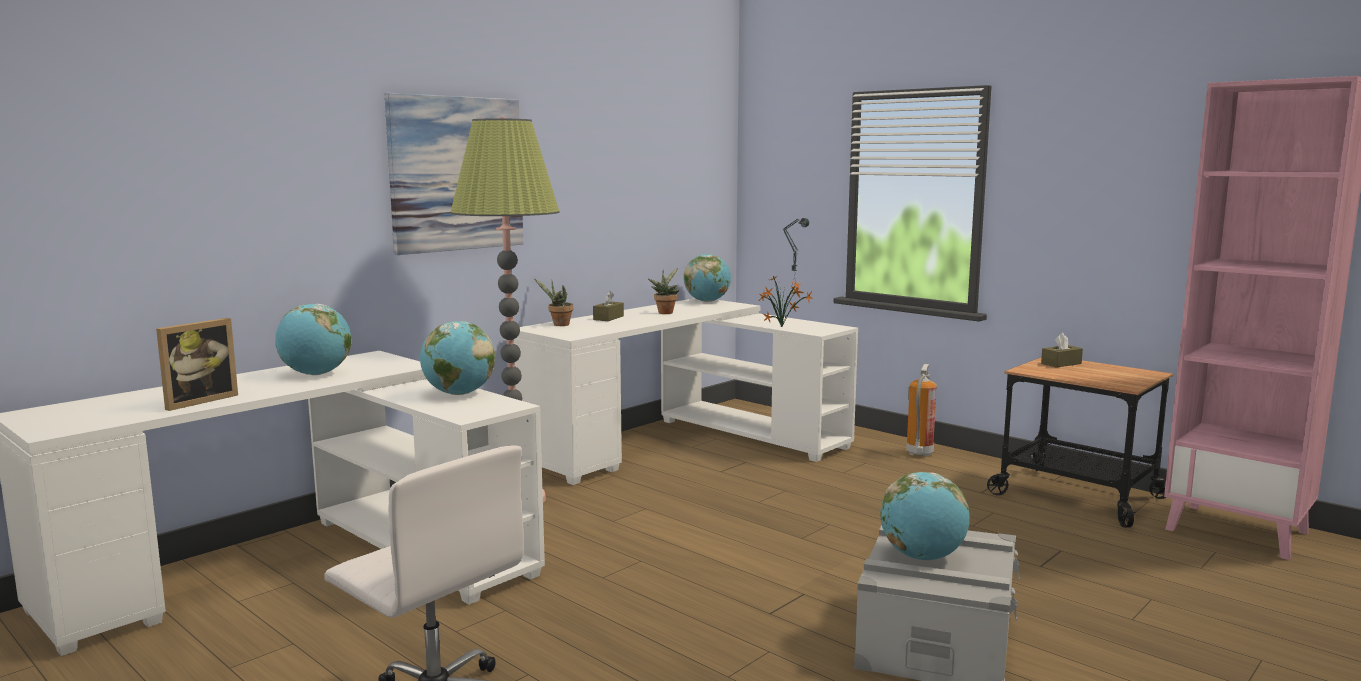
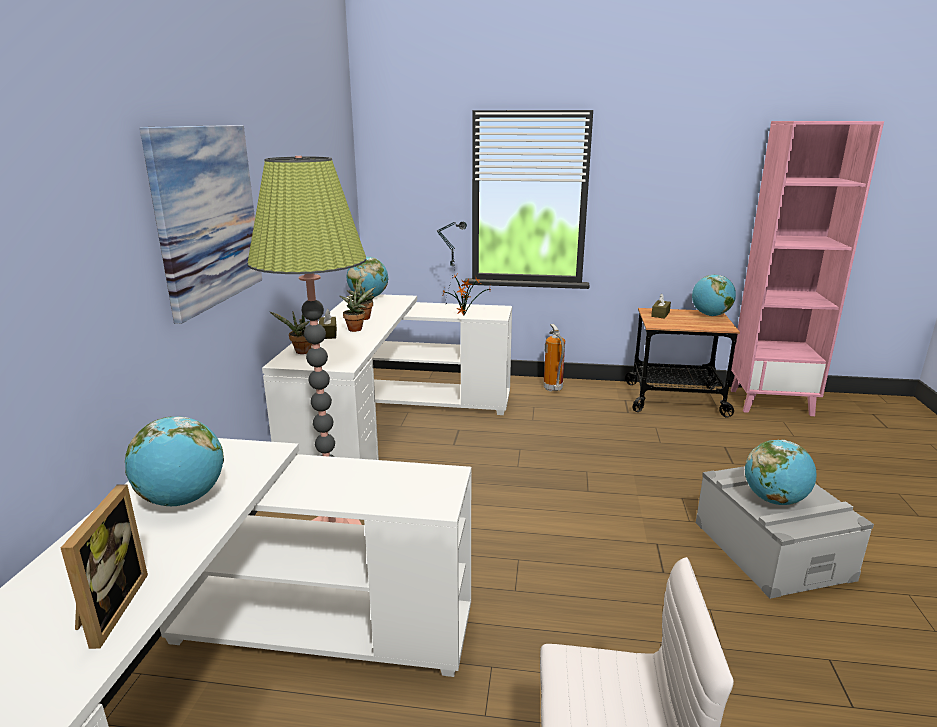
camera: 35 degrees left, 10 degrees up
globe [420,321,495,395] -> globe moved to [692,274,736,316]
none -> potted plant [340,287,375,332]

